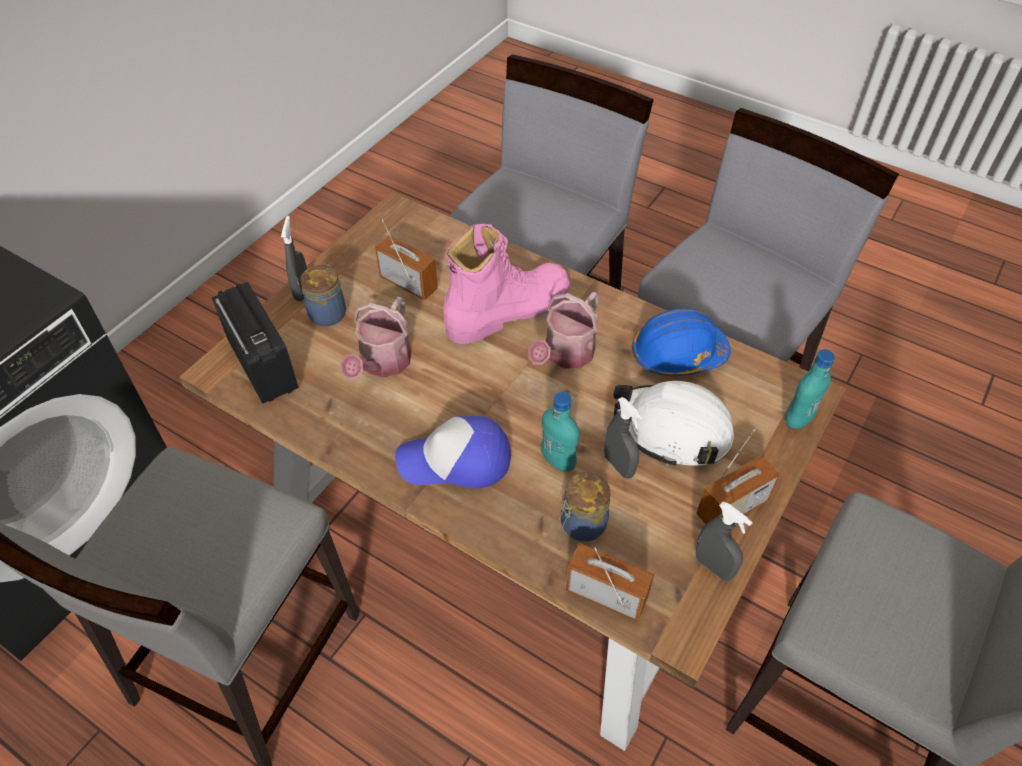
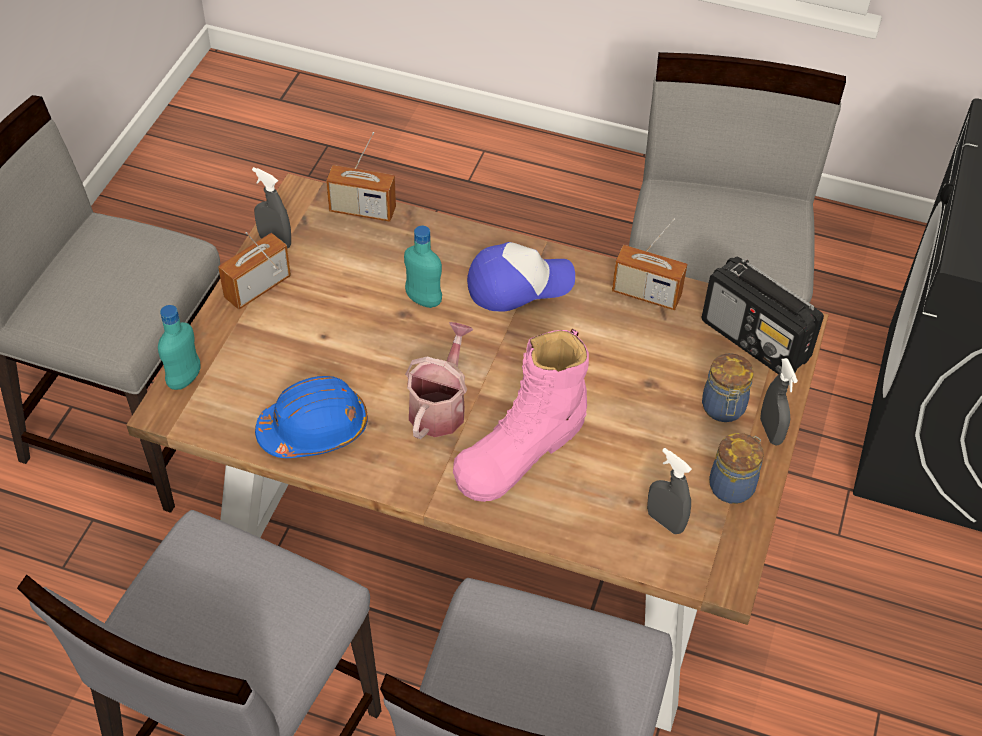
camera: 165 degrees right, 0 degrees up
watering can [340,297,411,380] -> none
radio [375,219,438,300] -> radio moved to [612,218,687,310]
jar [559,472,611,542] -> jar moved to [709,433,764,504]
grey spray bottle [604,397,642,479] -> grey spray bottle moved to [647,448,692,534]
white hard hat [613,381,734,466] -> none

